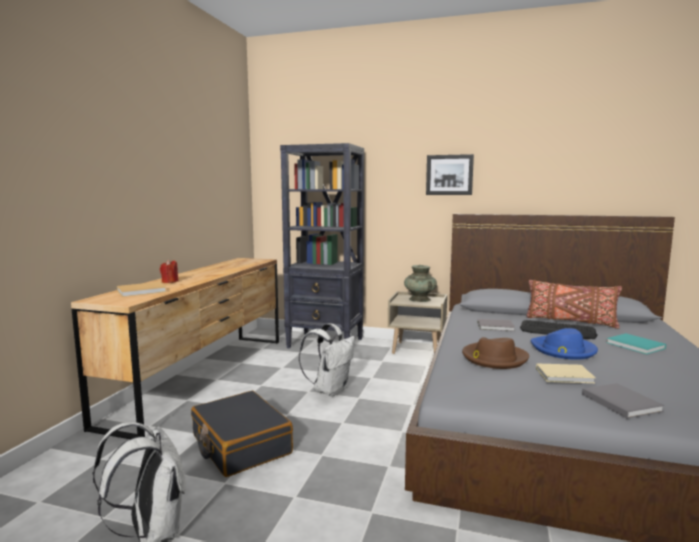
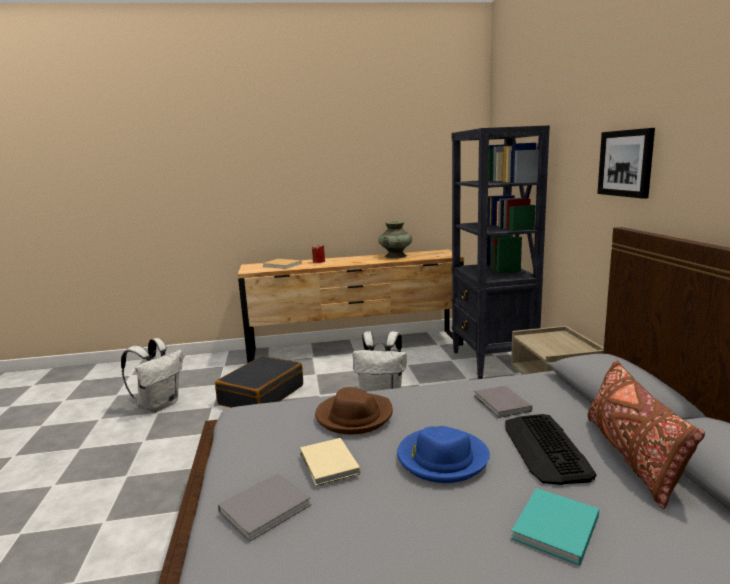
camera: 65 degrees right, 5 degrees up
turquoise vase [404,265,437,302] -> turquoise vase moved to [378,221,412,258]

